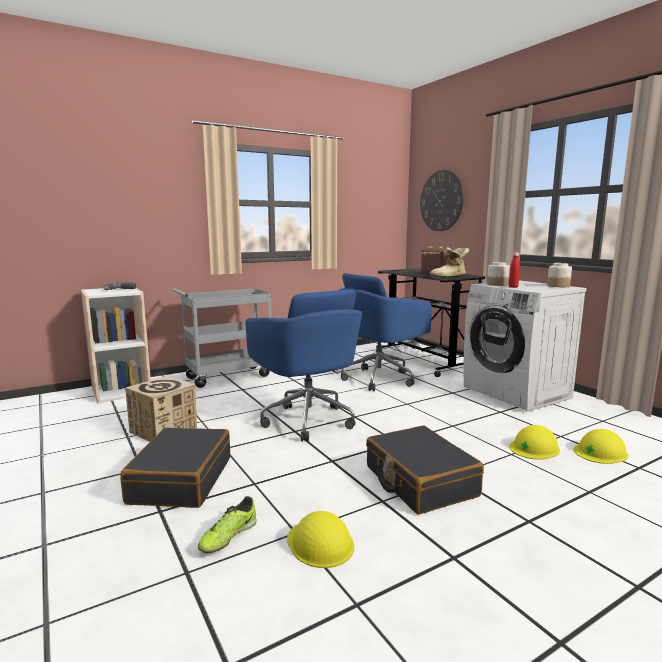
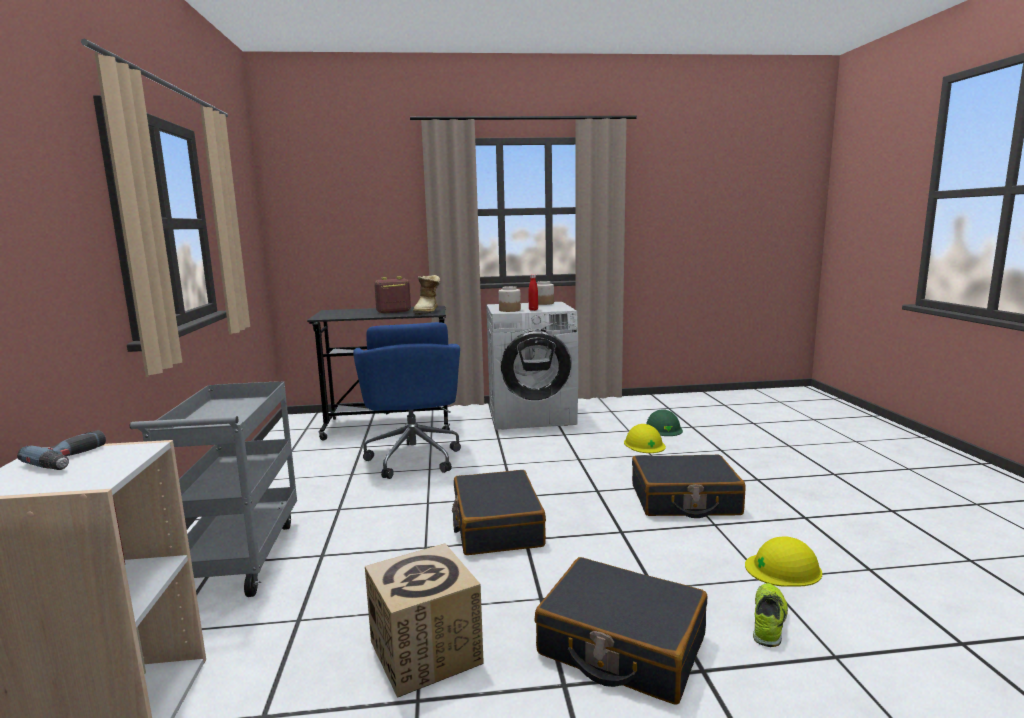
camera: 65 degrees left, 0 degrees up
shoe [198,496,257,553] -> shoe turned 120 degrees counterclockwise [753,583,788,647]
blue office chair [245,289,362,441] -> black suitcase [452,470,546,555]
wall clock [420,170,464,231] -> none
yellow hard hat [573,429,628,464] -> green hard hat [646,409,683,436]

